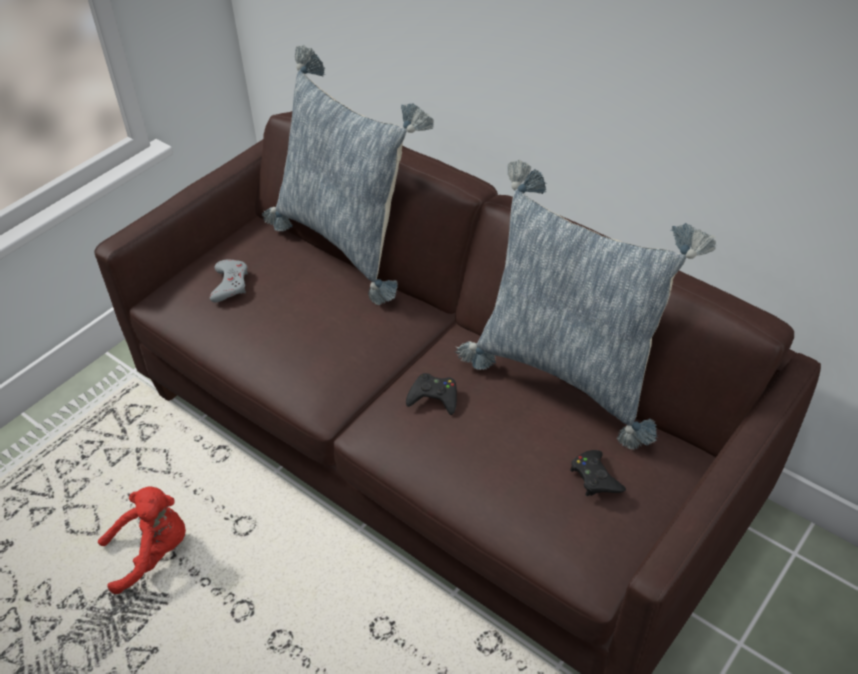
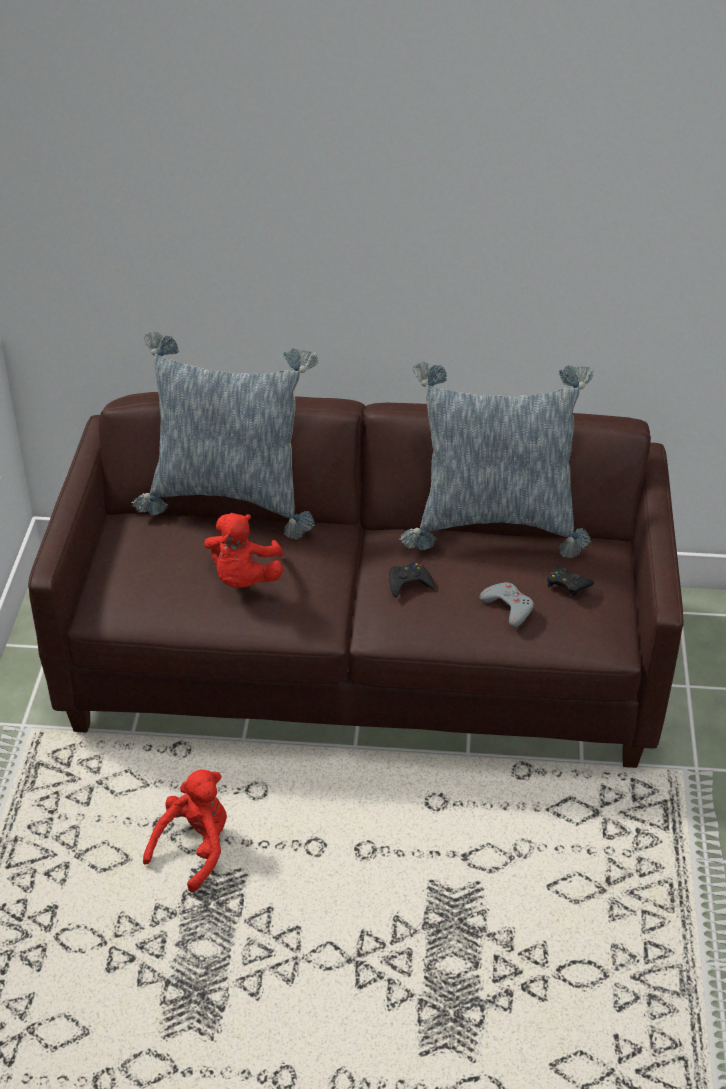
camera: 35 degrees left, 5 degrees down
grey game controller [210,260,248,303] -> grey game controller moved to [480,582,534,627]
none -> red plush toy [204,513,283,588]

